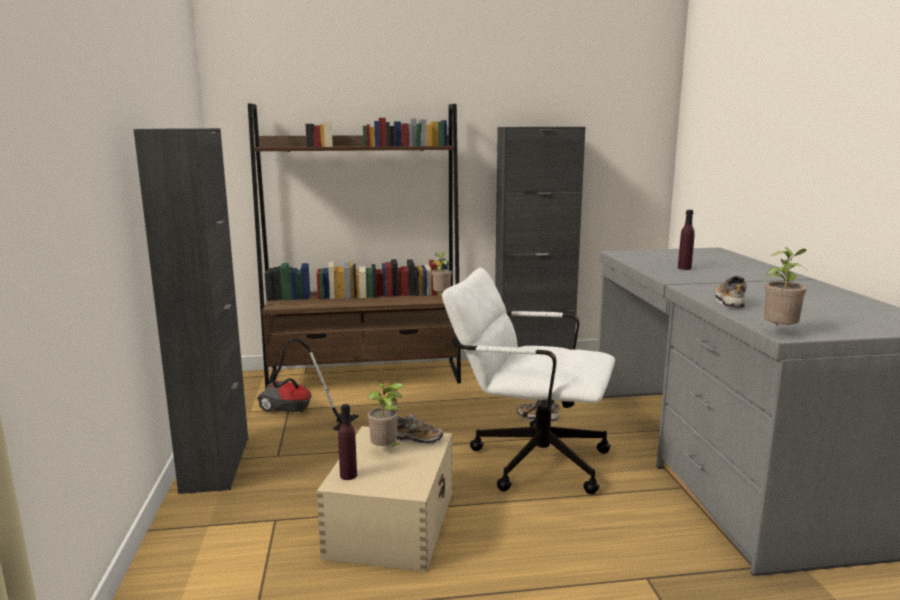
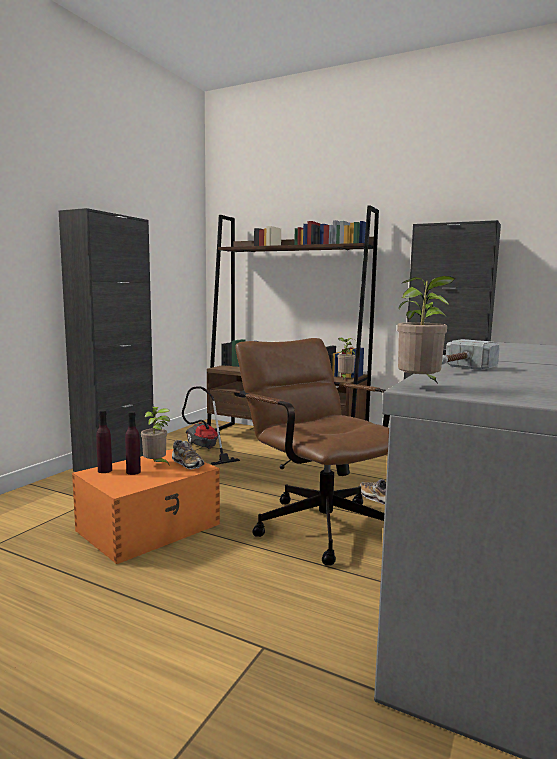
camera: 35 degrees right, 5 degrees down
beige storage box [317,426,452,572] -> orange storage box [72,449,220,564]
white office chair [442,268,615,494] -> brown office chair [236,338,390,566]
purple bottle [678,210,695,270] -> purple bottle moved to [125,411,141,475]
shoe [715,276,746,309] -> hammer [442,339,500,370]

